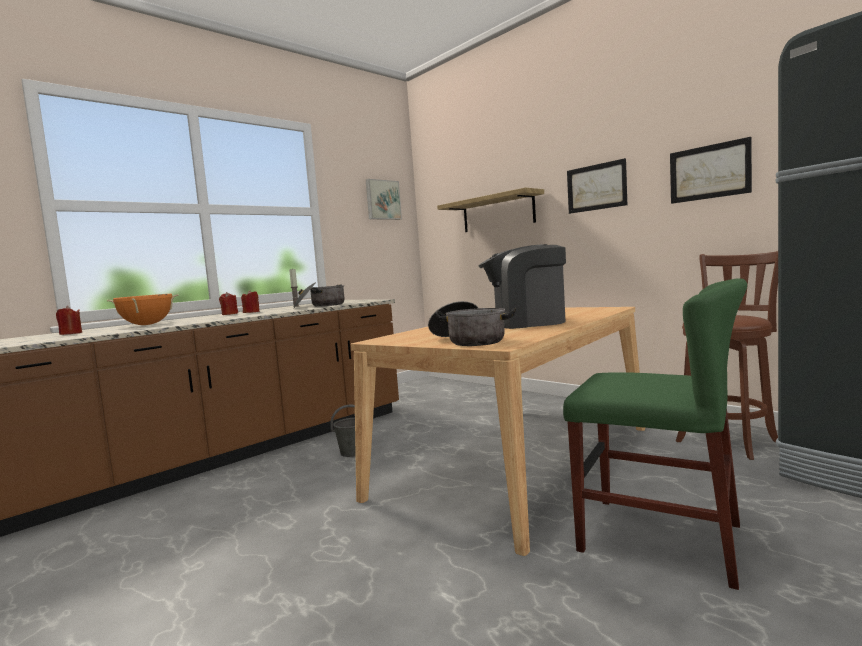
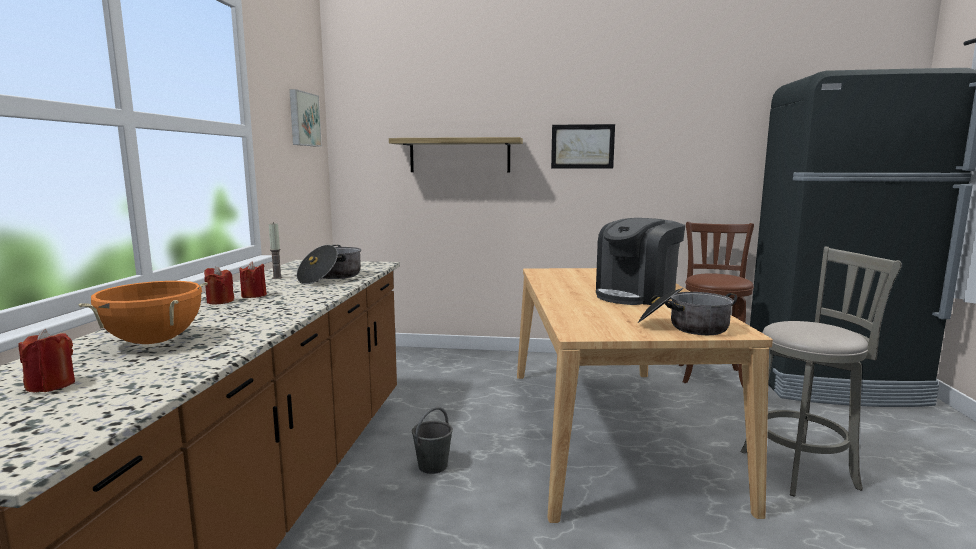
camera: 40 degrees left, 5 degrees up
green chair [563,278,747,590] -> grey stool [741,246,902,497]
picture [670,137,752,204] -> none

